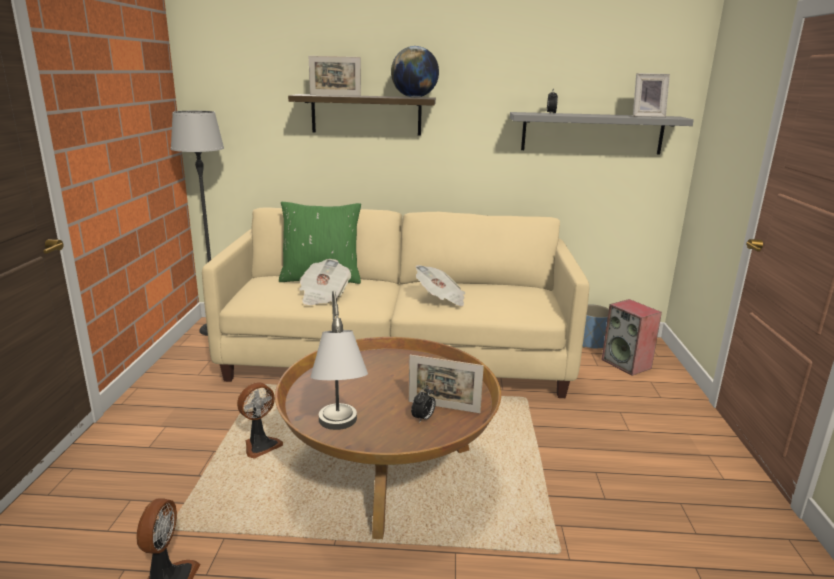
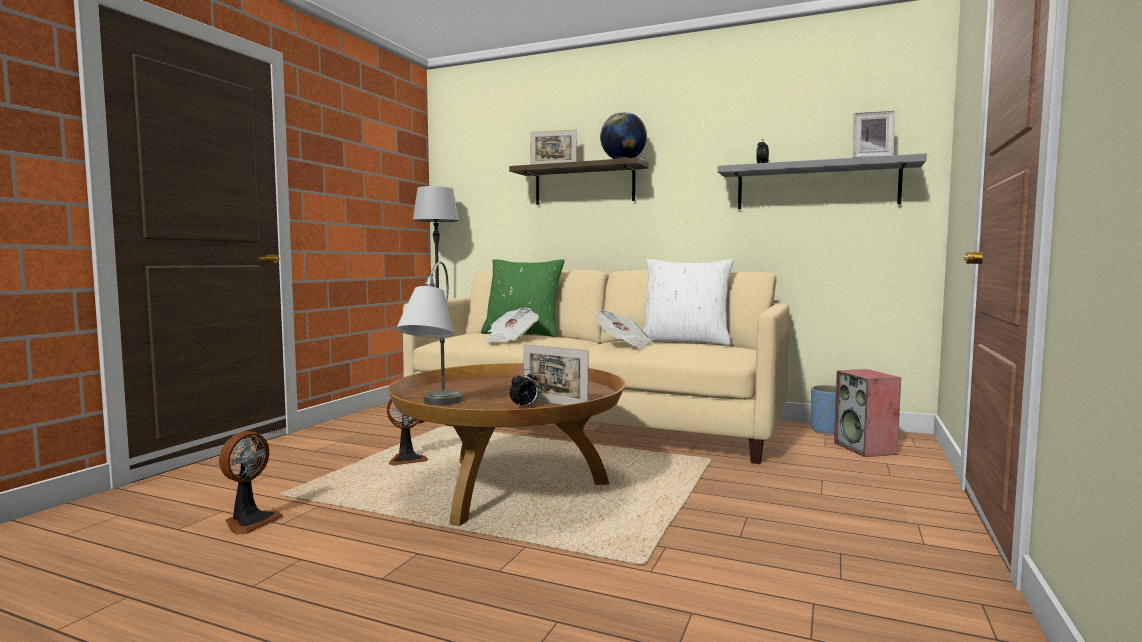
camera: 20 degrees right, 15 degrees down
none -> white pillow [643,259,733,346]

